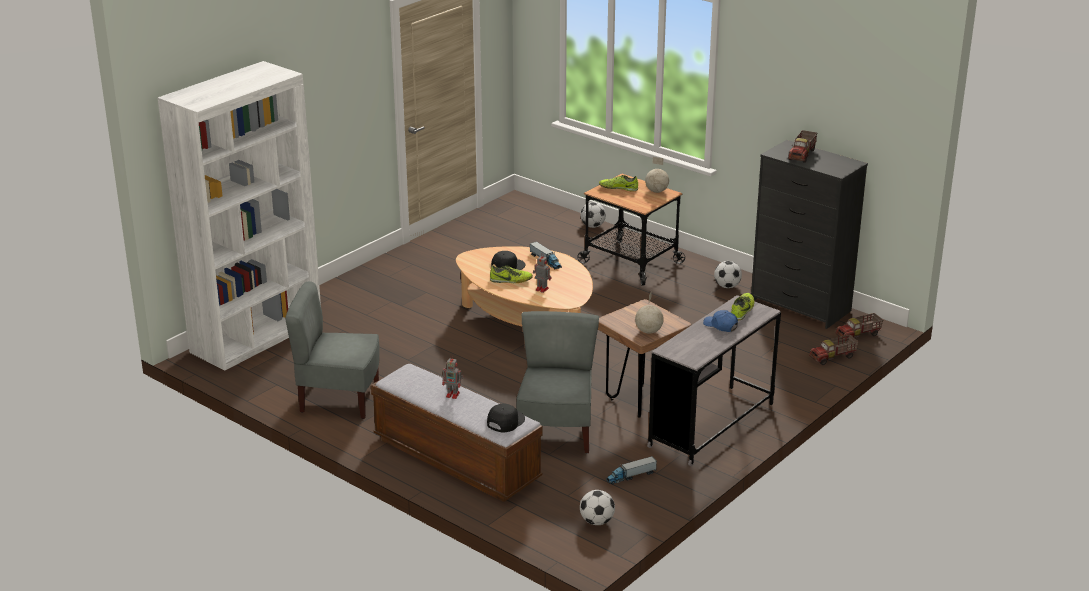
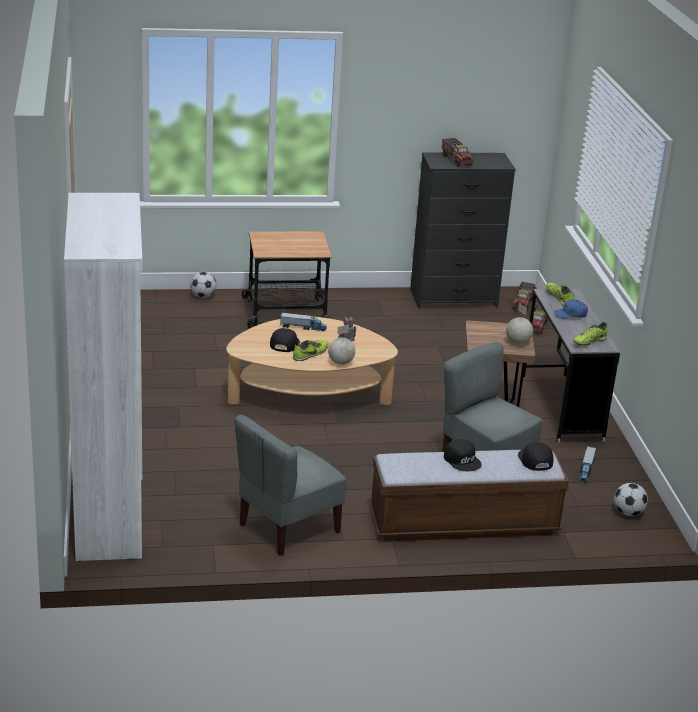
camera: 50 degrees left, 0 degrees up
toy robot [442,355,464,399] -> black cap [444,439,482,471]
shoe [599,175,638,192] -> shoe moved to [573,322,608,346]
globe [645,157,669,193] -> globe moved to [328,325,355,365]
football [714,261,742,288] -> none

